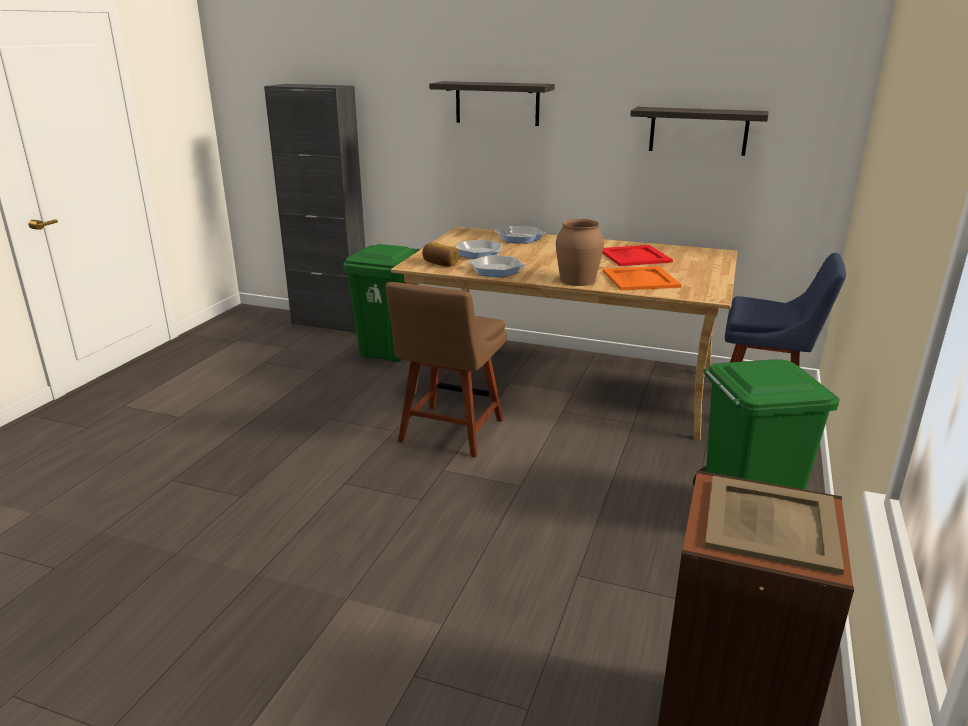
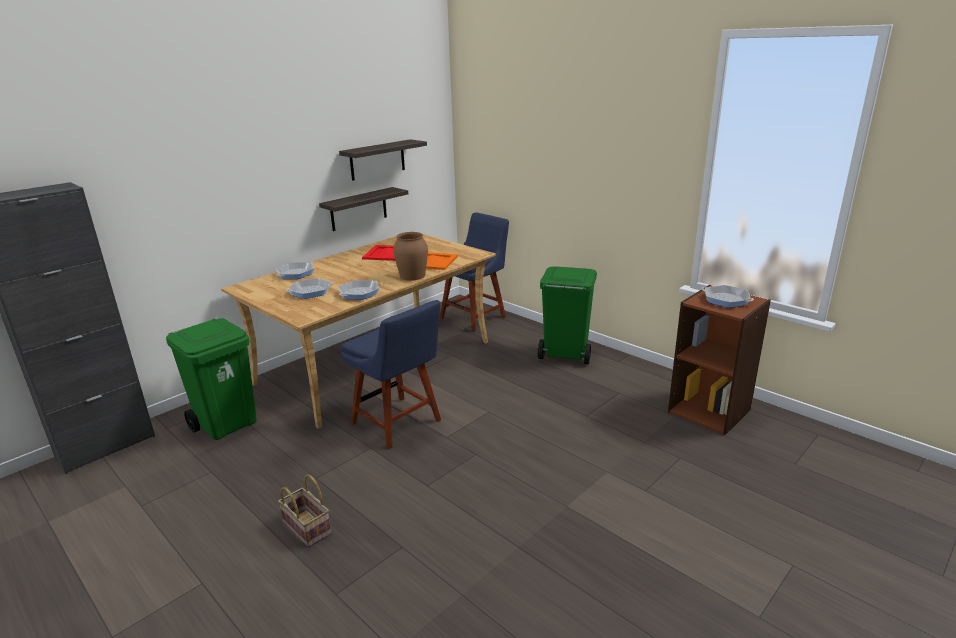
camera: 65 degrees left, 0 degrees up
brown chair [385,282,507,457] -> blue chair [341,300,441,449]
bread [422,242,459,267] -> none
shelf [429,81,555,126] -> shelf moved to [319,187,408,231]
beige tray [705,476,844,575] -> frying pan [702,285,754,308]
none -> basket [278,474,331,548]

